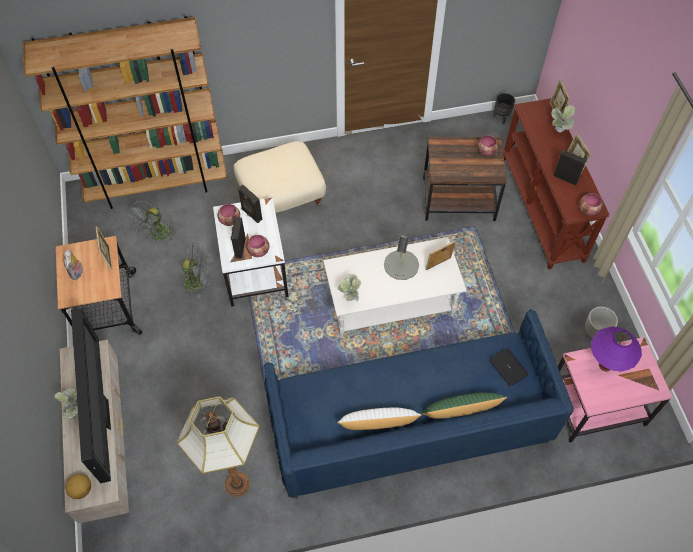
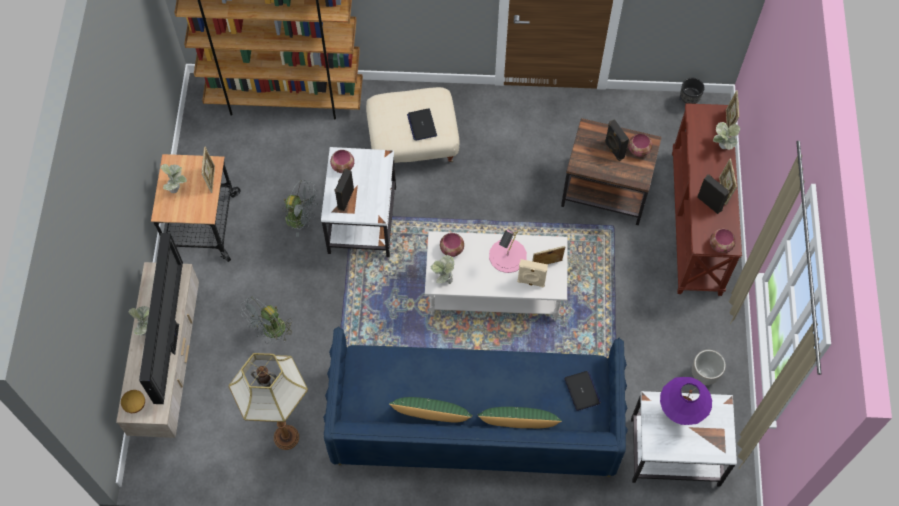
camera: 15 degrees right, 5 degrees up
plush toy [63,249,83,280] -> potted plant [160,164,187,193]
grey fan [127,201,176,241] -> grey fan moved to [241,296,292,344]
black speaker [238,185,262,223] -> black speaker moved to [605,119,629,161]
bowl [246,235,270,257] -> bowl moved to [440,233,464,257]
white pillow [337,408,421,430] -> green pillow [389,397,473,422]
grey table lamp [384,235,419,280] -> pink table lamp [489,229,527,273]
pink side table [558,337,672,443] -> white side table [631,391,737,487]
none -> laptop [407,108,437,141]
none -> beige speaker [517,259,548,287]

